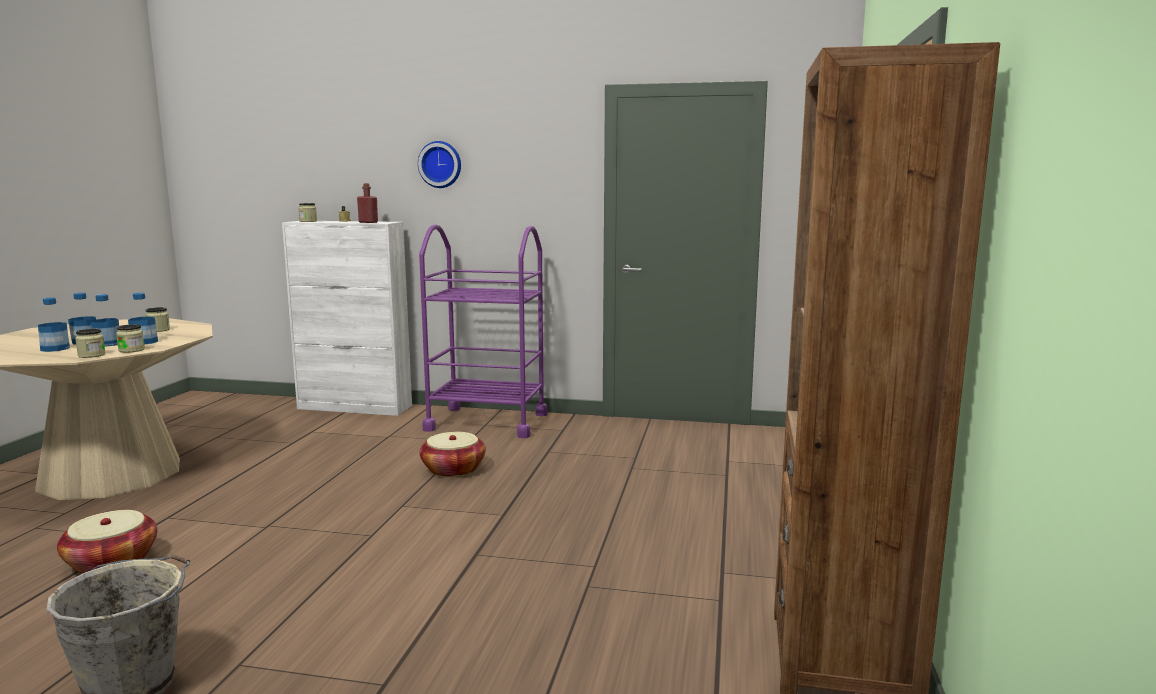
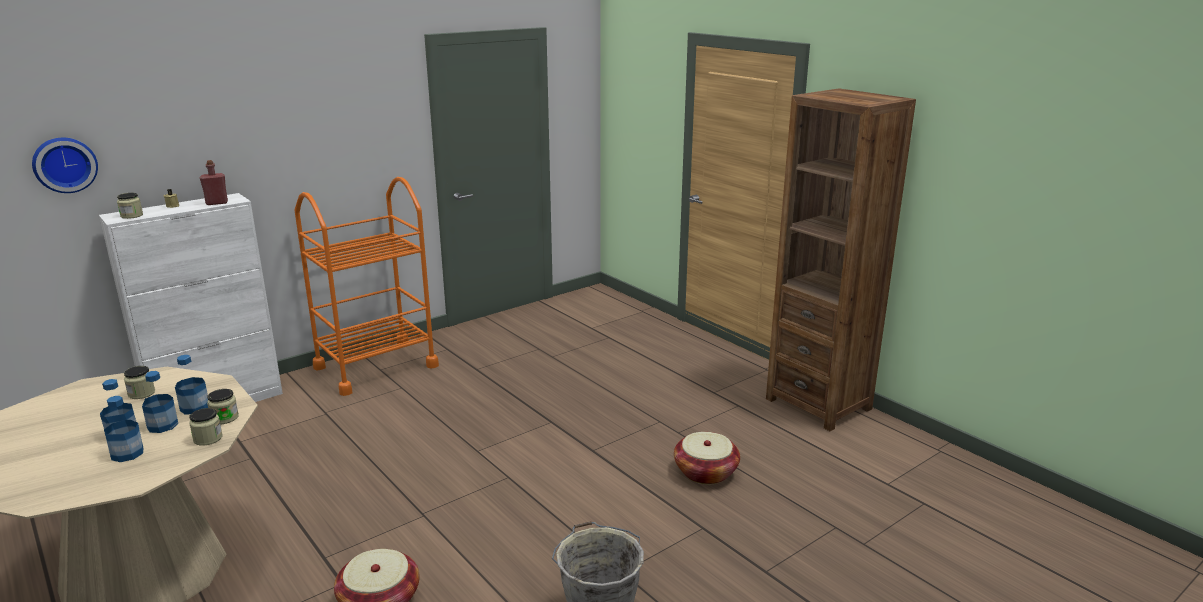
camera: 50 degrees left, 10 degrees up
wall clock [418,141,461,188] -> wall clock moved to [32,138,98,193]
purple cart [419,225,548,438] -> orange cart [295,177,439,396]
basket [419,432,486,477] -> basket moved to [674,432,740,485]

